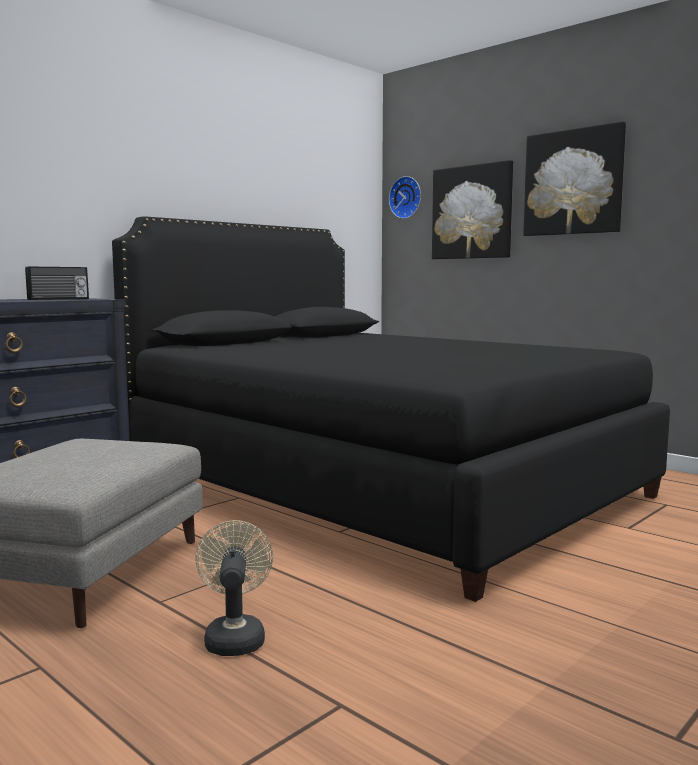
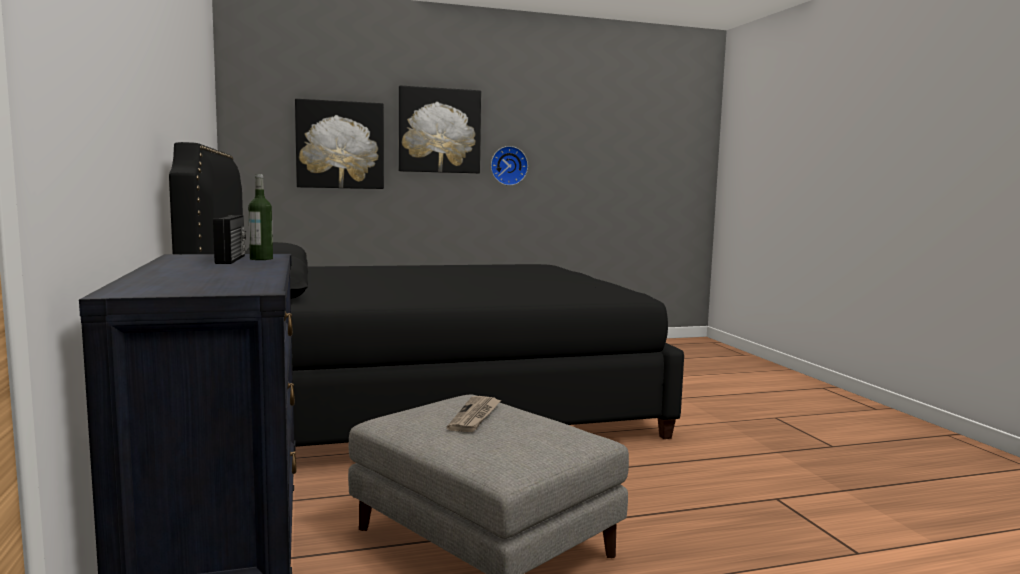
camera: 60 degrees left, 0 degrees up
beige fan [195,520,273,656] -> none
wall clock [389,176,421,219] -> wall clock moved to [491,146,528,186]
none -> bottle [248,174,273,260]
none -> newspaper [447,396,501,432]

